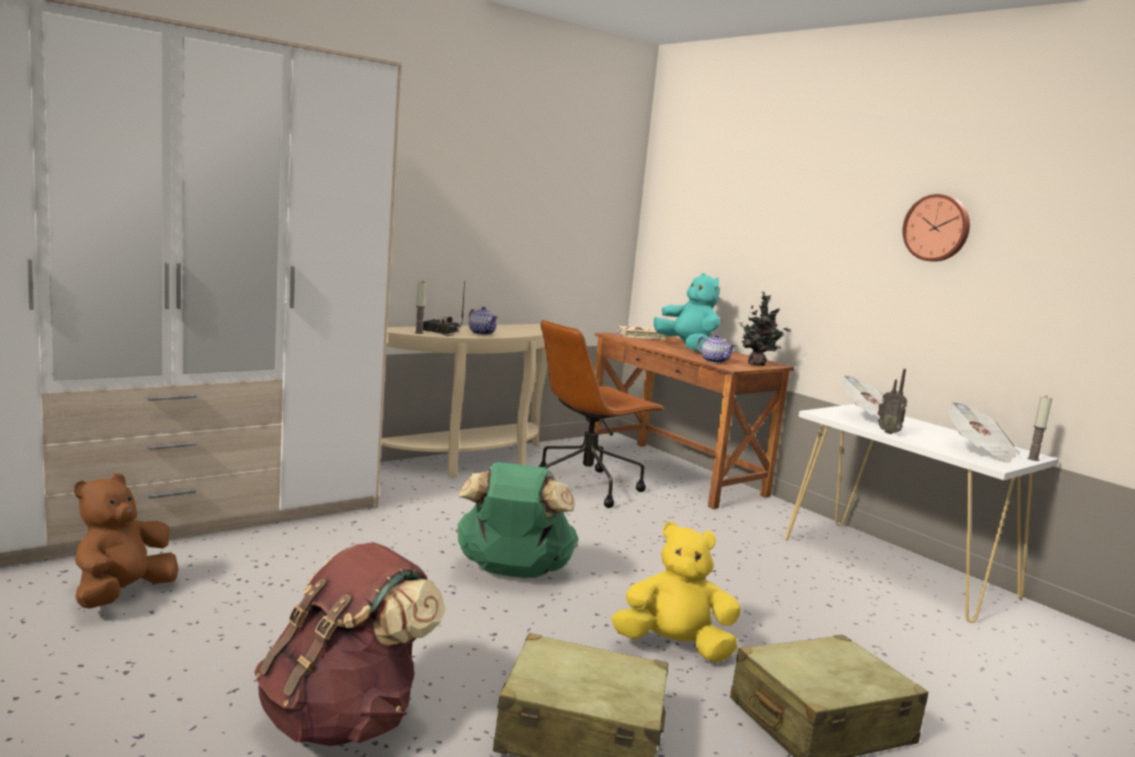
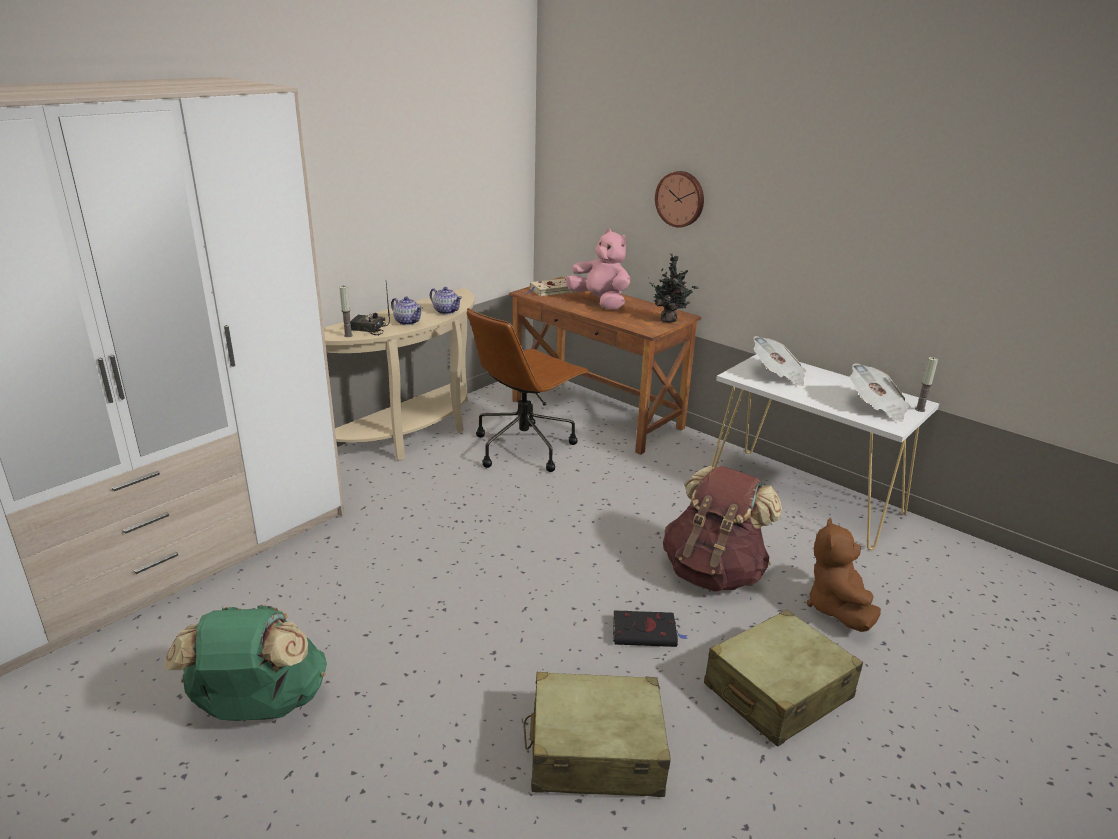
camera: 10 degrees left, 15 degrees up
brown plush toy [74,473,178,608] -> brown plush toy moved to [807,517,881,632]
brown backpack [254,542,446,746] -> brown backpack moved to [663,466,782,592]
green backpack [456,462,579,578] -> green backpack moved to [165,605,327,721]
yellow plush toy [612,522,741,662] -> black book [613,610,688,647]
turquoise plush toy [654,273,720,352] -> pink plush toy [566,229,630,310]
teapot [697,334,737,363] -> teapot moved to [430,287,462,315]
radio [877,369,907,434] -> none
wall clock [903,194,970,262] -> wall clock moved to [655,171,704,228]

